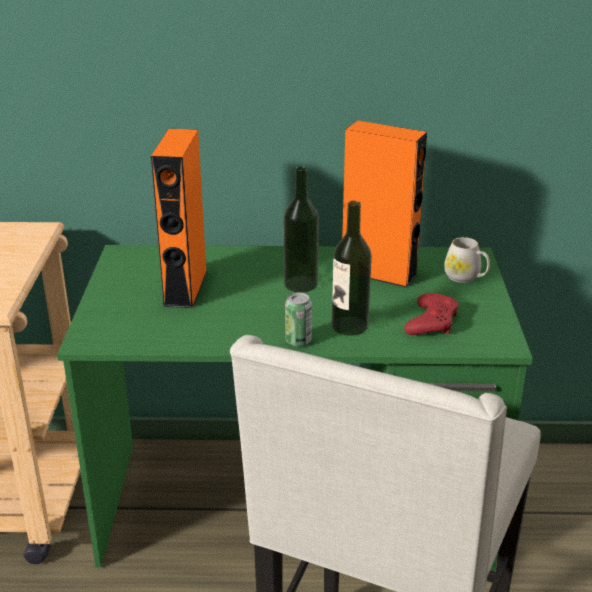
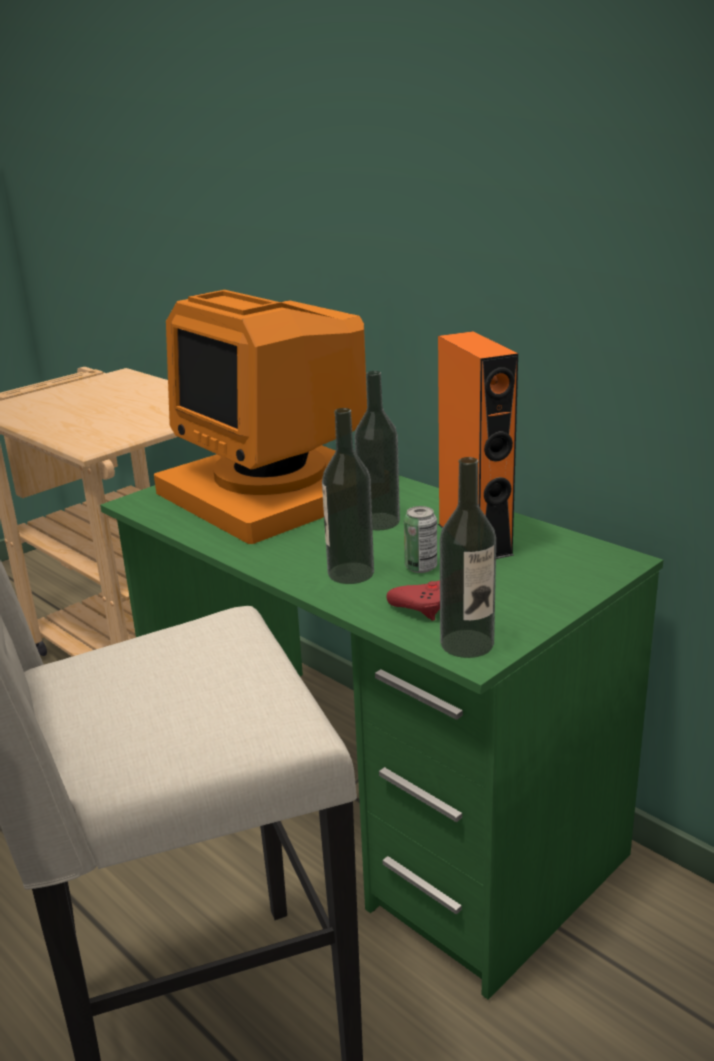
camera: 45 degrees right, 5 degrees down
orange speaker [151,129,207,308] -> monitor [154,290,367,544]
can [285,293,312,346] -> can moved to [404,506,437,573]
white mug [444,237,490,283] -> none
none -> bottle [440,457,496,658]

